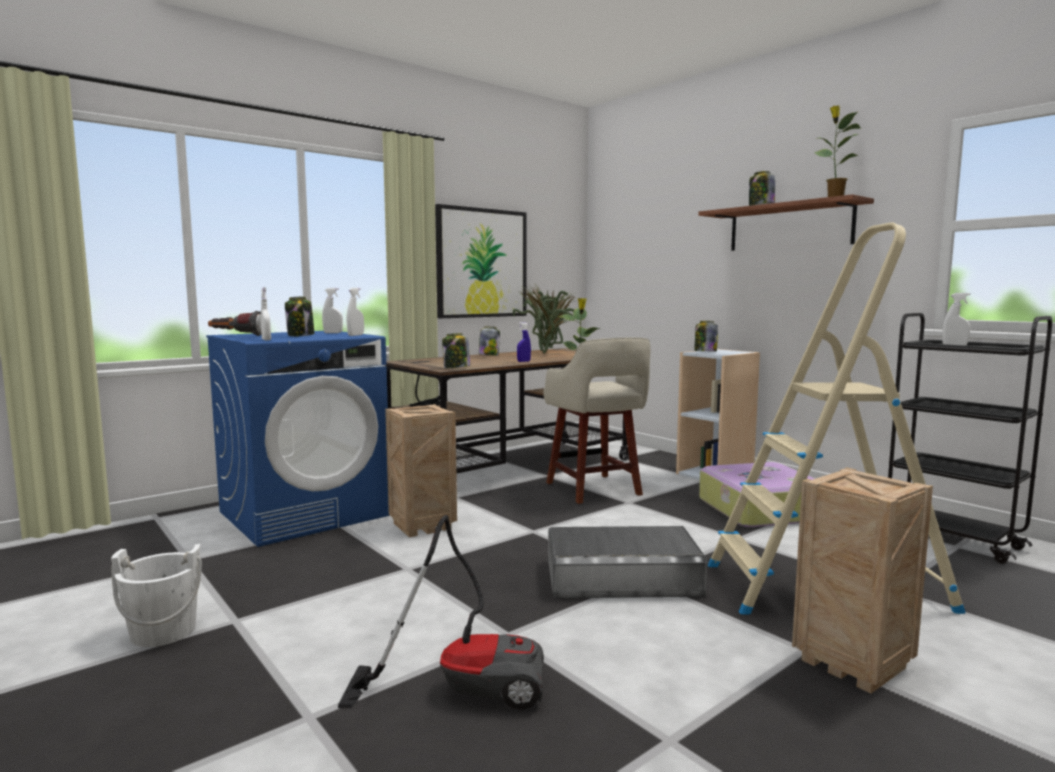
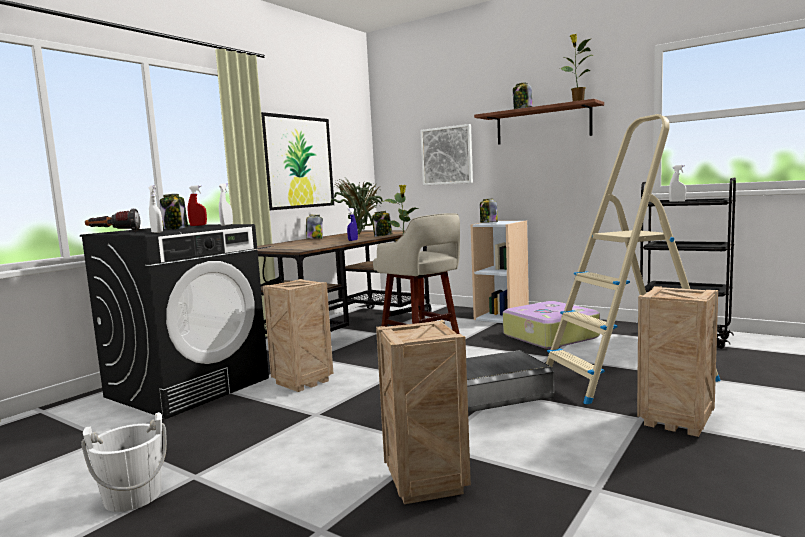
camera: 15 degrees left, 0 degrees up
blue washing machine [206,331,390,547] -> black washing machine [80,224,269,419]
white spray bottle [322,288,343,333] -> red spray bottle [188,185,207,226]
vacuum cleaner [338,515,544,710] -> crate [376,320,471,504]
jar [442,333,470,368] -> jar moved to [372,211,392,237]
none -> picture [420,124,473,185]

